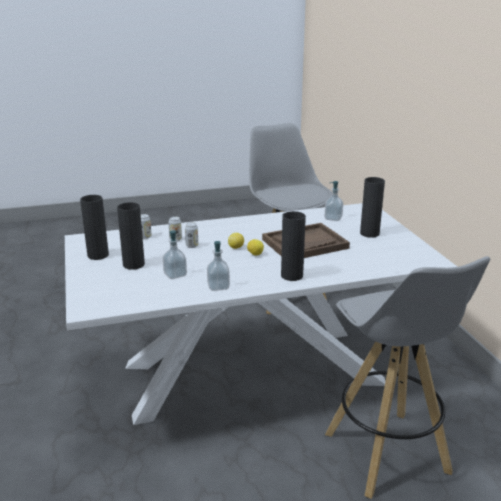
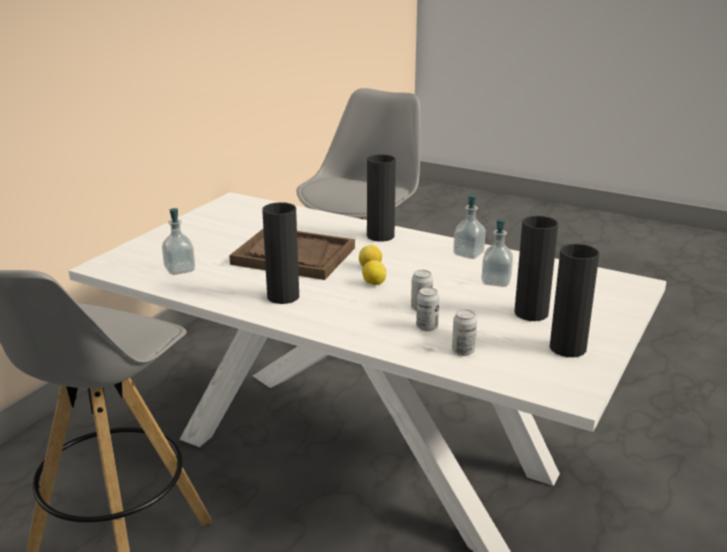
camera: 135 degrees left, 0 degrees up
black vase [360,177,385,238] -> black vase moved to [262,202,299,304]

